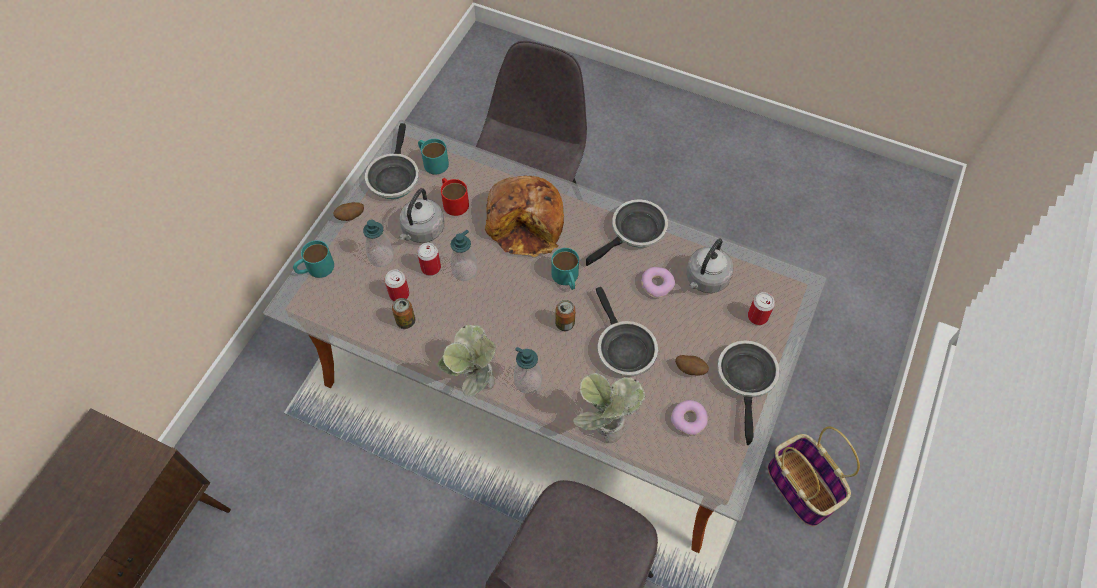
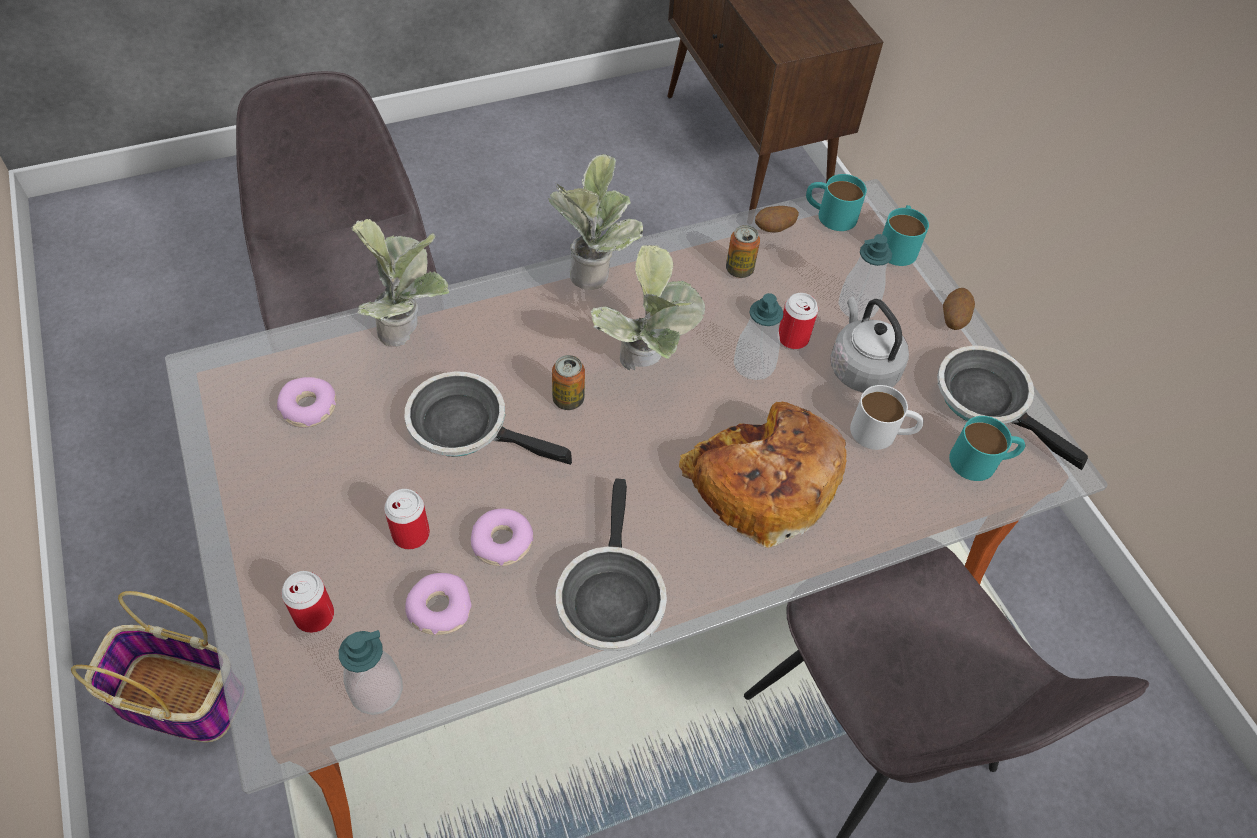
camera: 130 degrees right, 5 degrees down
can [385,269,409,301] -> can moved to [384,489,430,549]
red mug [441,178,469,216] -> white mug [850,385,924,450]
soap dispenser [514,347,542,394] -> soap dispenser moved to [339,630,403,715]
turquoise mug [552,248,579,290] -> turquoise mug moved to [806,174,867,231]
potato [675,355,709,376] -> potato moved to [755,206,799,233]
grey kettle [686,238,733,293] -> donut [405,573,472,635]
frying pan [717,340,780,445] -> none
none -> potted plant [591,245,705,370]

